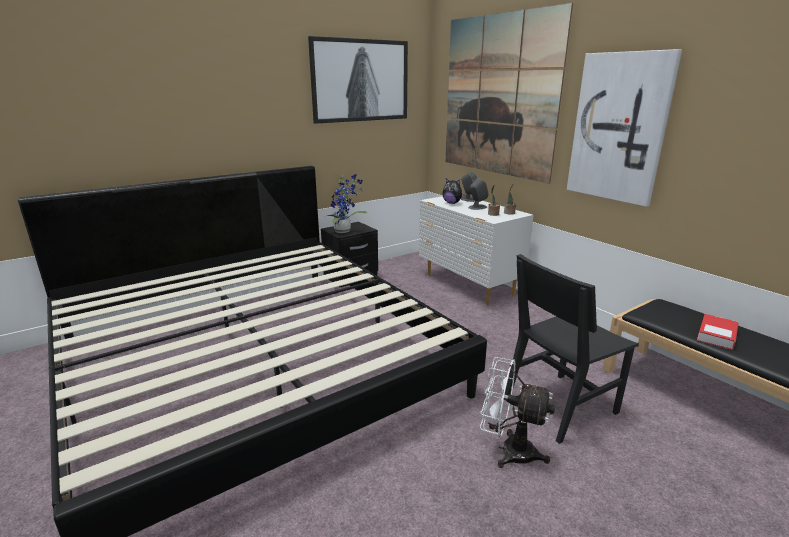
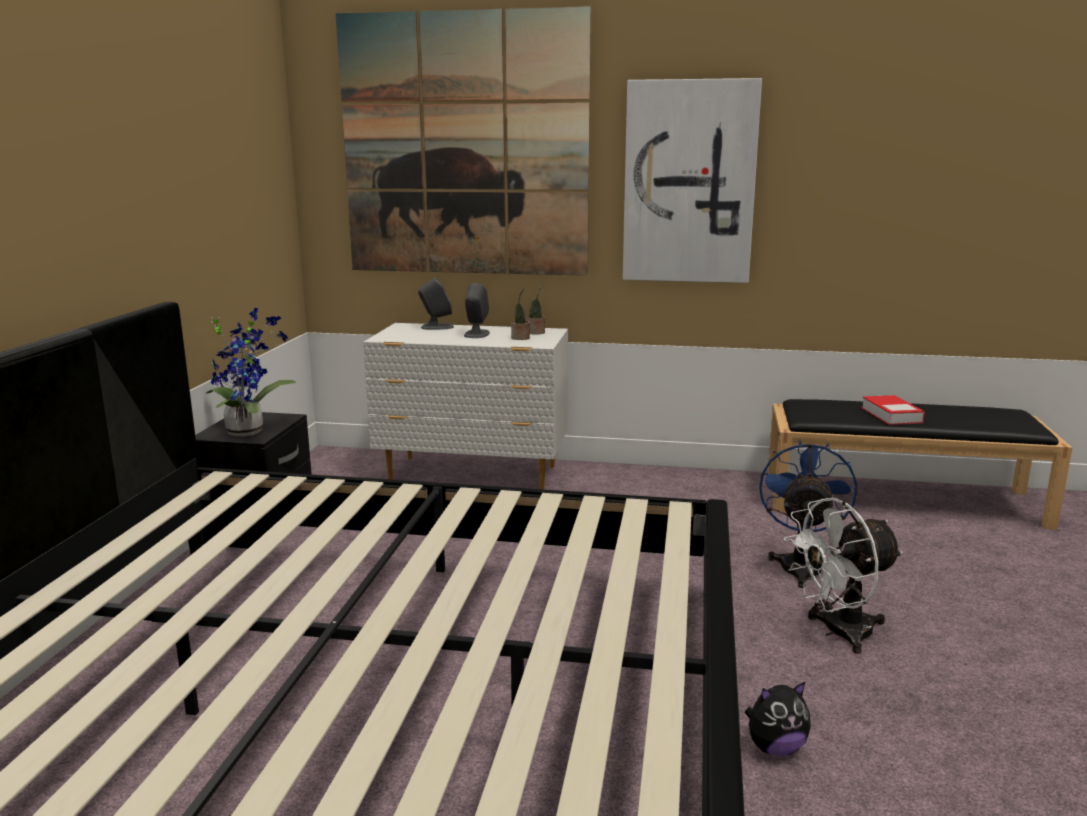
camera: 45 degrees left, 5 degrees down
picture [308,36,408,124] -> none
plush toy [442,178,465,204] -> plush toy moved to [745,682,811,756]
black chair [505,254,639,444] -> blue fan [759,439,857,588]

